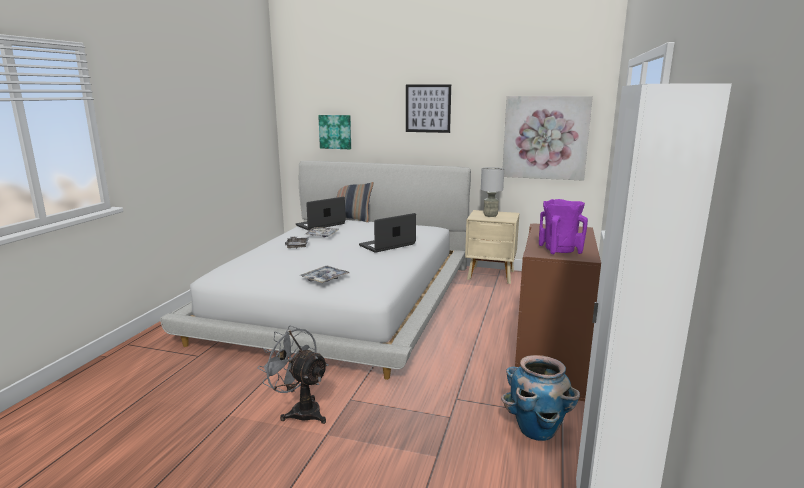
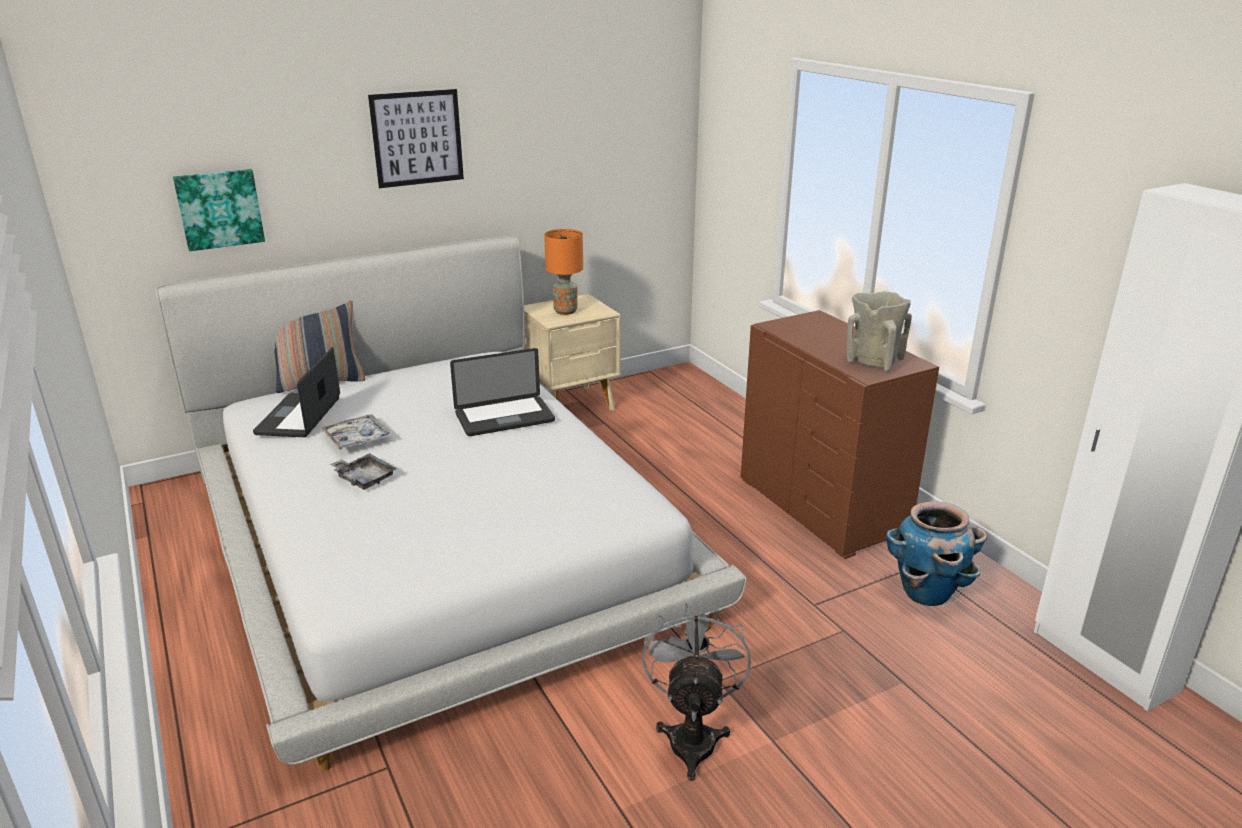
camera: 45 degrees left, 10 degrees up
grey fan [258,326,329,424] -> grey fan turned 105 degrees clockwise [642,603,751,781]
tray [300,266,350,283] -> none
laptop [359,213,416,253] -> laptop turned 120 degrees counterclockwise [450,348,555,436]
grey table lamp [481,167,504,217] -> orange table lamp [544,229,583,315]
picture [503,96,593,181] -> none
purple vase [539,199,588,254] -> beige vase [847,291,912,372]

